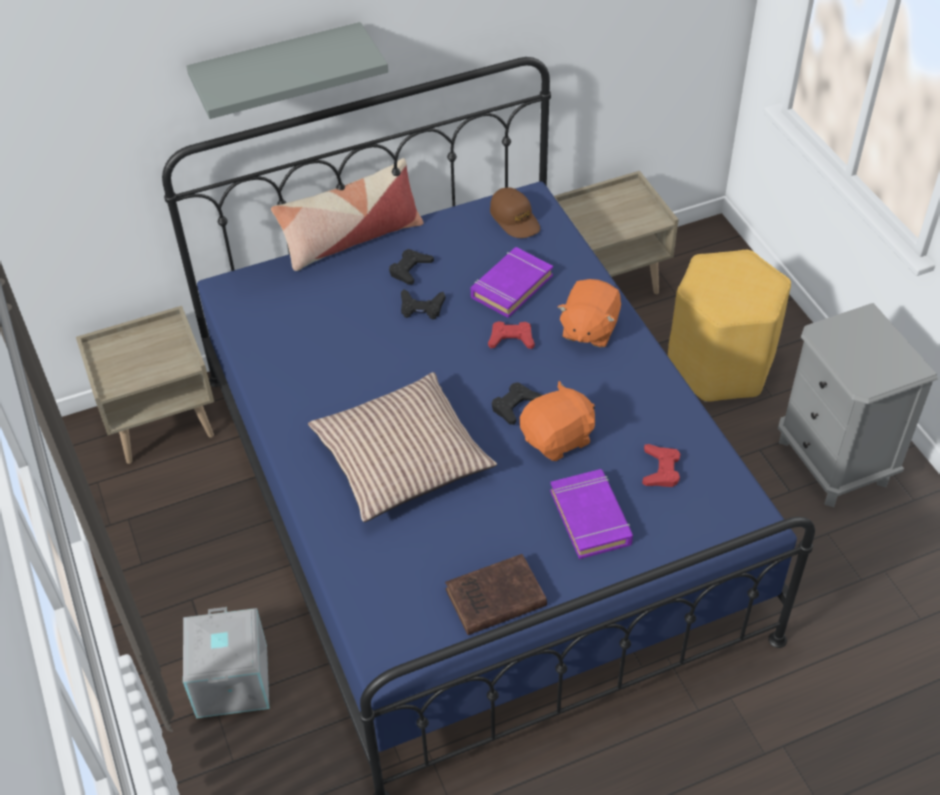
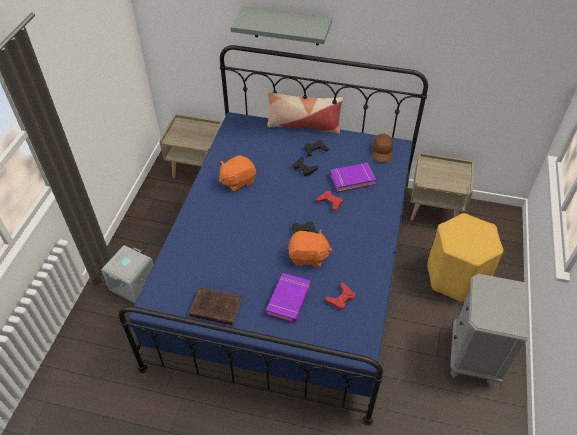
camera: 35 degrees right, 0 degrees up
pillow [308,372,497,522] -> none
orange plush toy [558,279,621,347] -> orange plush toy moved to [219,155,256,192]

